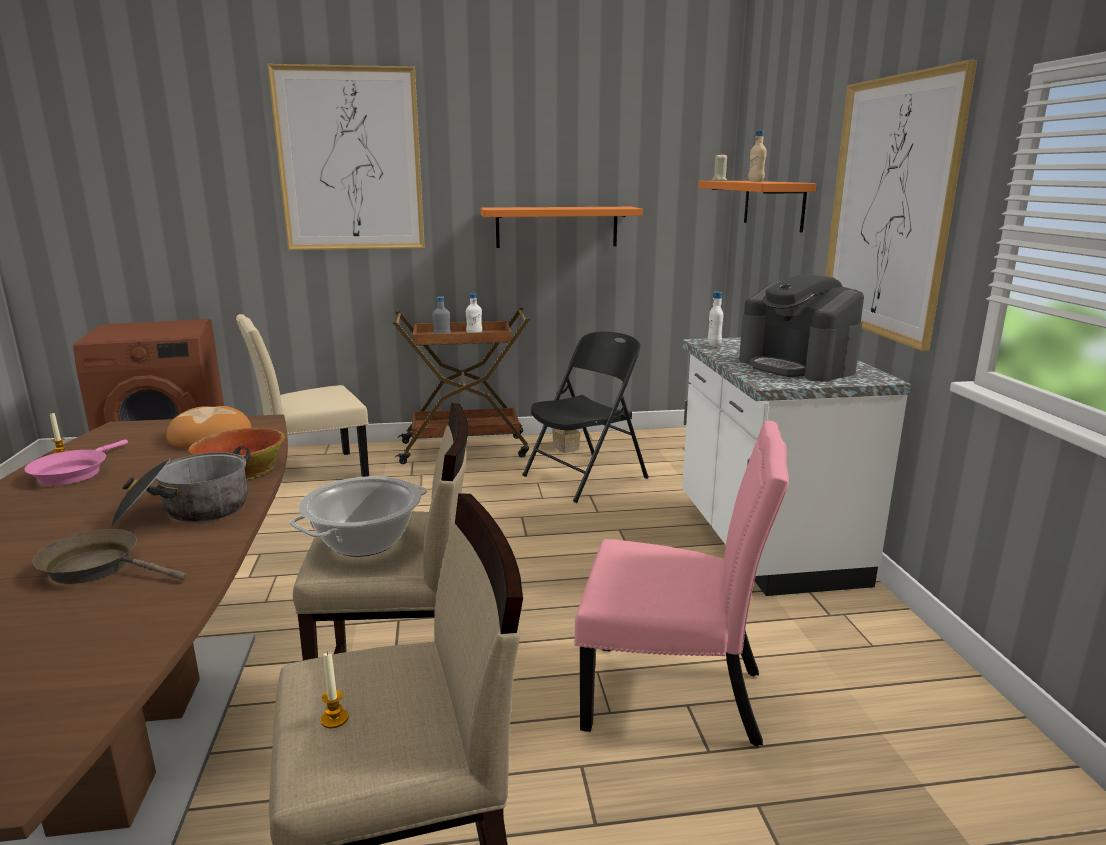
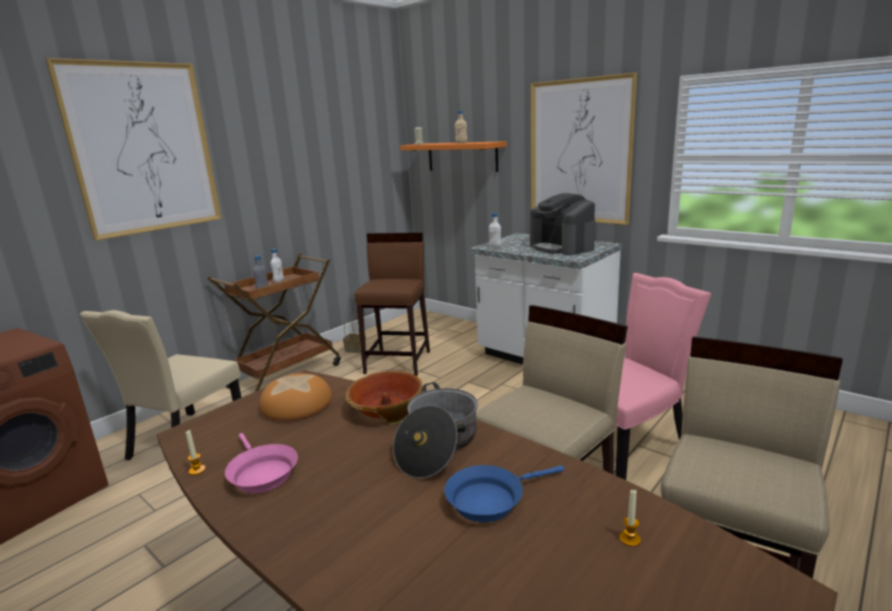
camera: 40 degrees left, 0 degrees up
brown frying pan [32,529,187,584] -> blue frying pan [444,465,564,522]
cooking pot [290,476,427,557] -> none
candle [321,652,349,728] -> candle moved to [620,489,641,547]
orange shelf [481,207,643,248] -> none
black chair [522,332,648,503] -> brown stool [354,233,430,376]
coffee machine [739,274,864,382] -> coffee machine turned 45 degrees clockwise [530,193,595,255]

